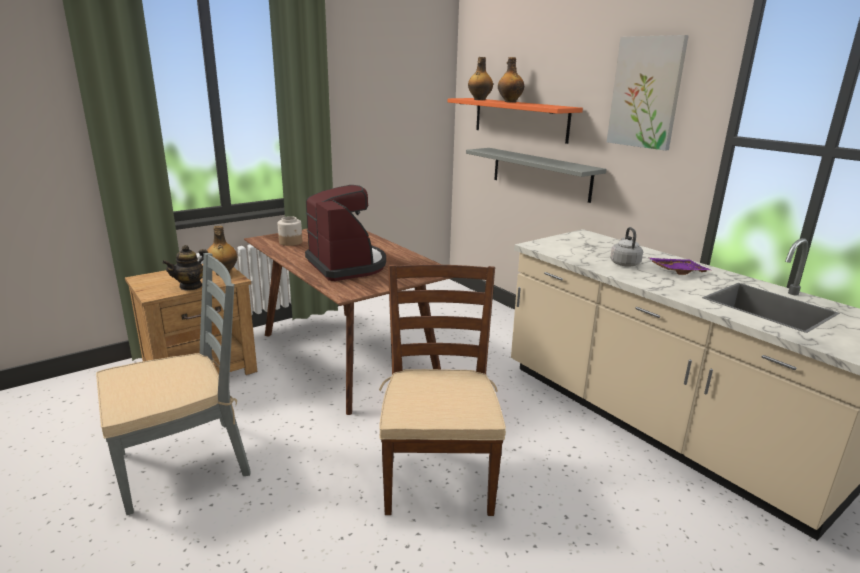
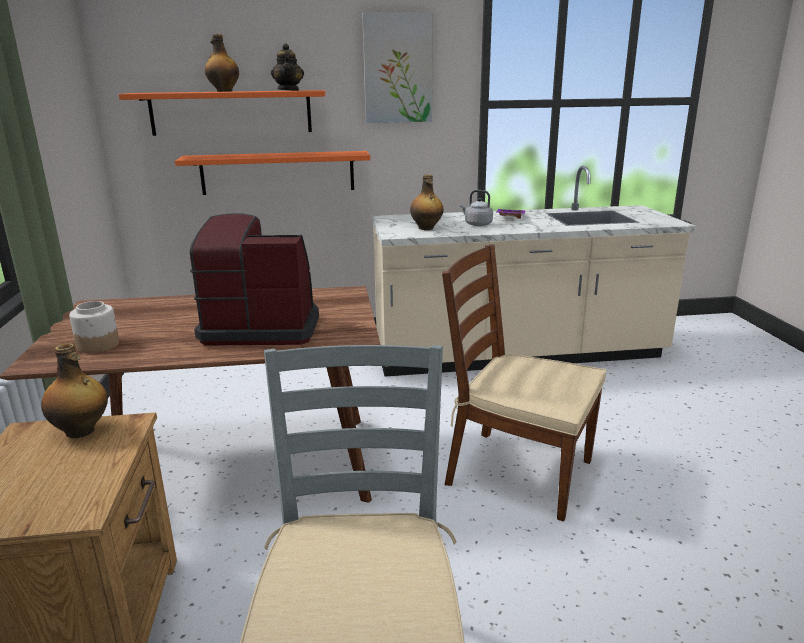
camera: 60 degrees left, 0 degrees up
teapot [162,245,208,291] -> teapot moved to [271,43,304,91]
grey shelf [466,148,607,203] -> orange shelf [175,151,370,195]
bottle [468,57,493,100] -> bottle moved to [410,174,444,230]

